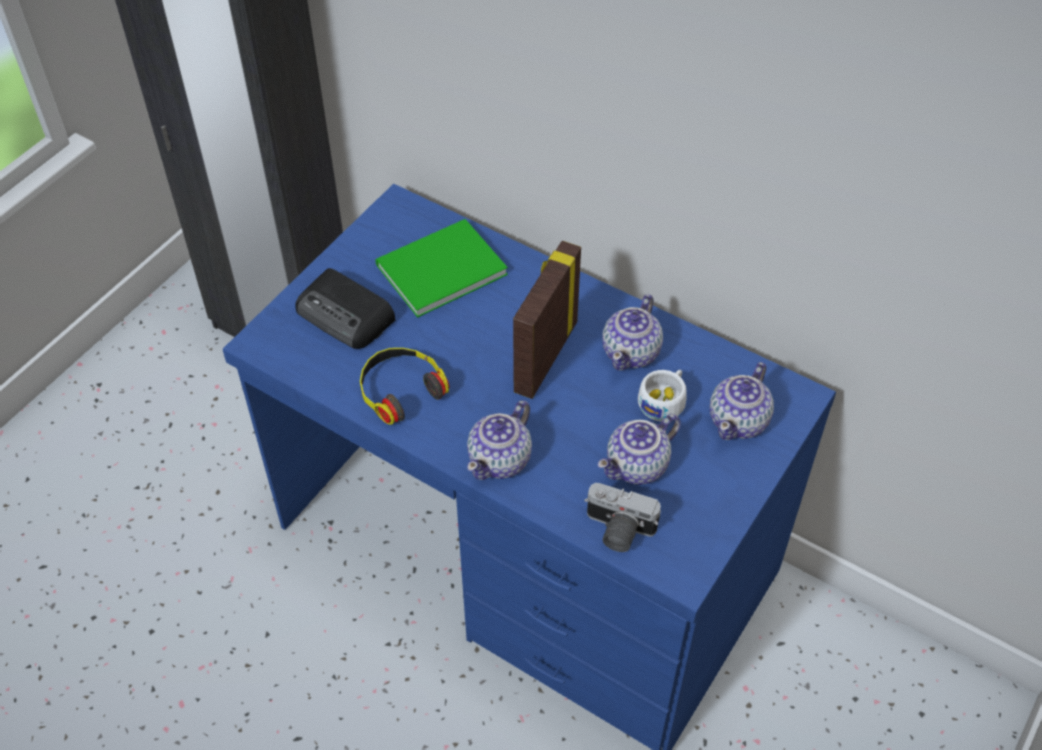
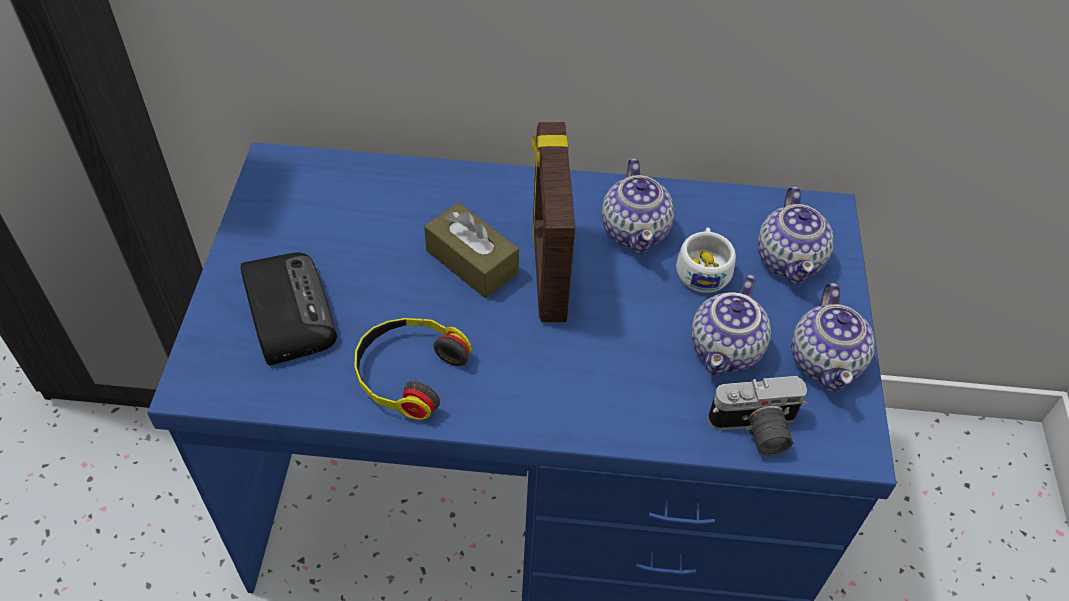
camera: 30 degrees left, 0 degrees up
radio [295,268,396,349] -> radio turned 120 degrees counterclockwise [241,253,337,366]
green book [375,219,508,318] -> none
teapot [467,400,532,480] -> teapot moved to [791,283,875,392]
none -> brown tissue box [424,202,519,298]

